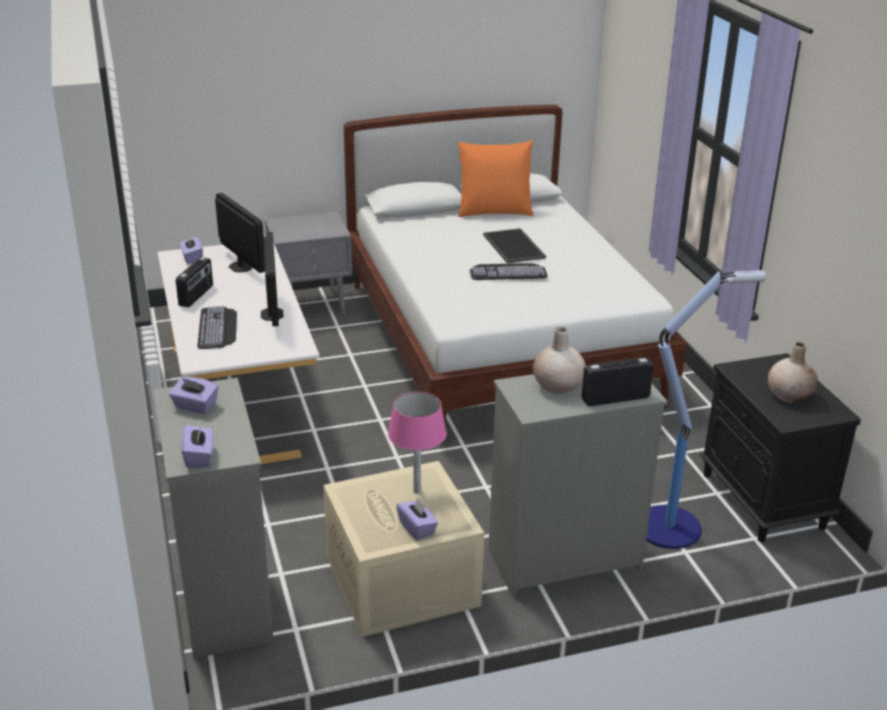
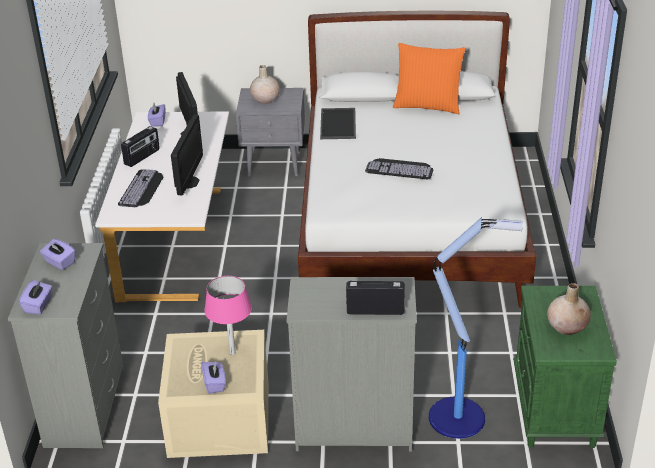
camera: 20 degrees right, 5 degrees up
tray [483,228,546,263] -> tray moved to [320,108,356,139]
beige vase [533,327,586,394] -> beige vase moved to [250,65,280,104]
black nightstand [699,353,861,542] -> green nightstand [513,286,617,448]

